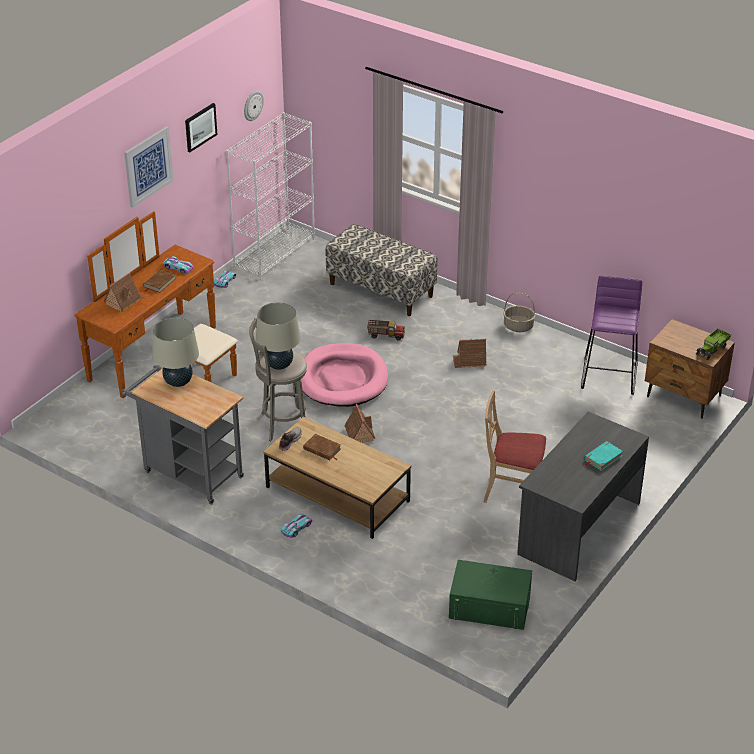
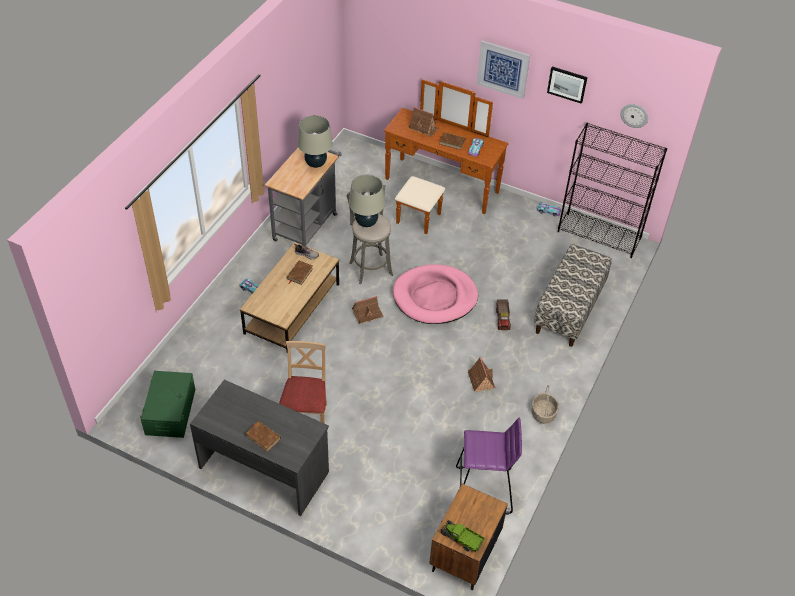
camera: 80 degrees right, 10 degrees up
white bookcase [226,112,315,280] -> black bookcase [558,123,667,258]
turquoise book [584,441,623,471] -> brown book [245,421,281,452]

